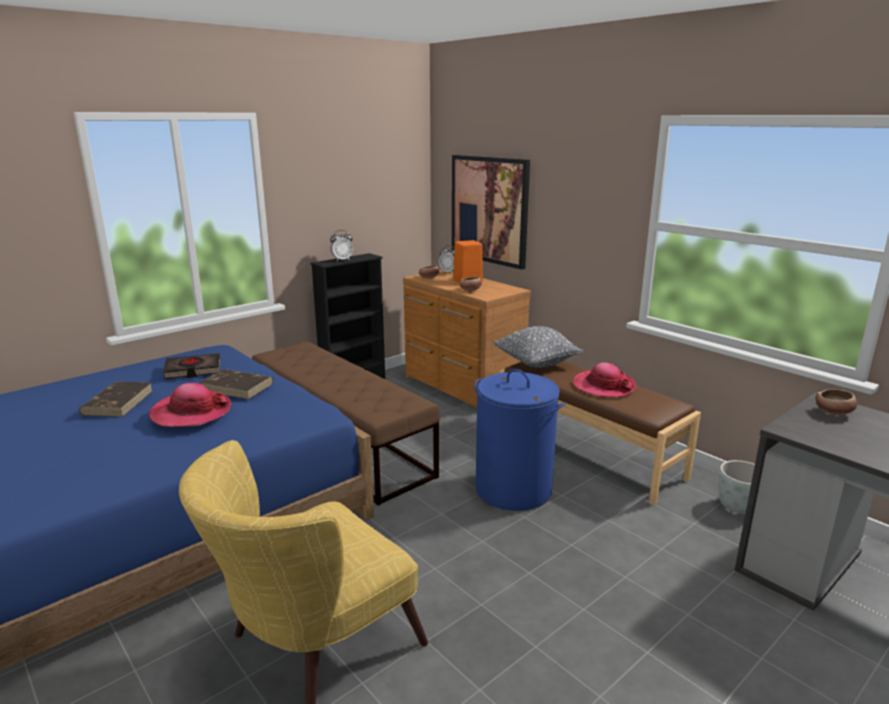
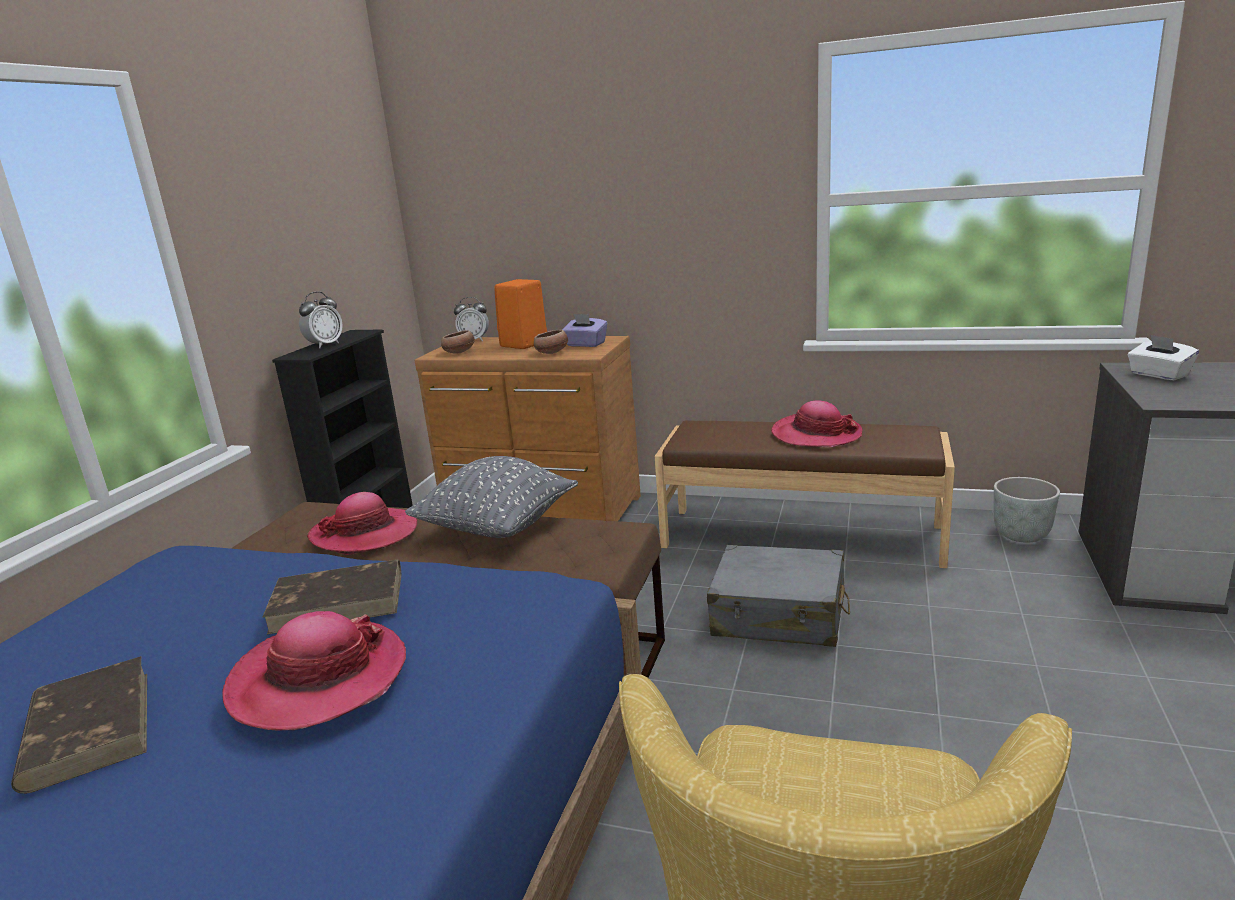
camera: 30 degrees left, 0 degrees up
black book [163,353,220,379] -> none
picture [452,155,530,270] -> none
blue laundry basket [474,369,566,511] -> grey suitcase [707,545,850,647]
grey pillow [493,326,584,368] -> grey pillow moved to [405,456,578,538]
bowl [816,389,857,415] -> white tissue box [1128,335,1199,381]
none -> hat [307,492,417,555]
none -> purple tissue box [562,314,607,347]

